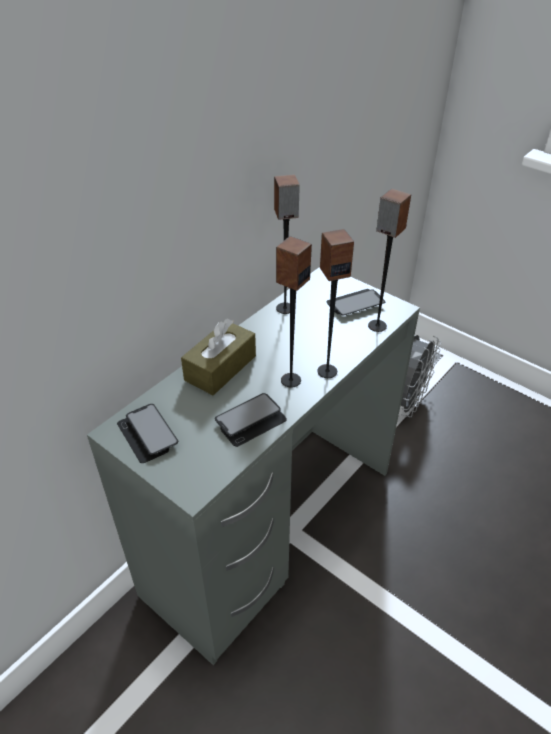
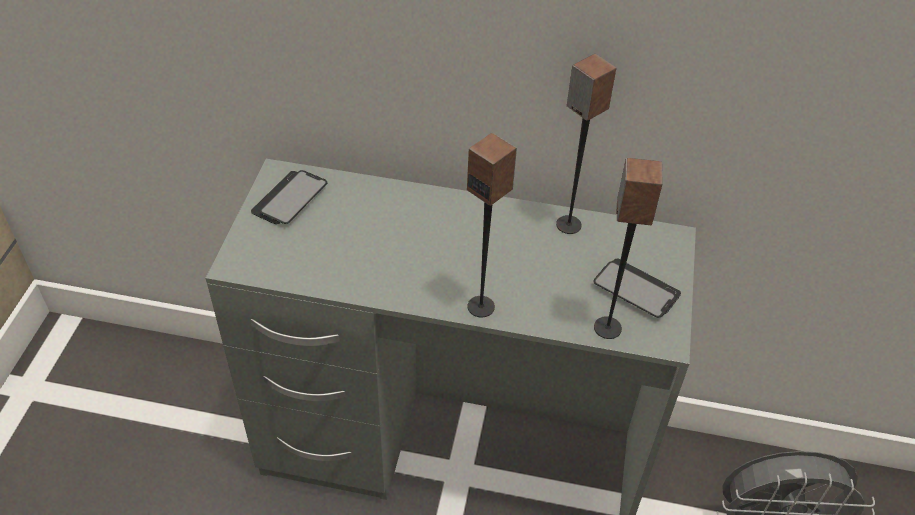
camera: 60 degrees right, 5 degrees up
brown tissue box [181,319,256,395] -> none
phone [215,393,286,447] -> none
speaker [276,236,312,388] -> none

